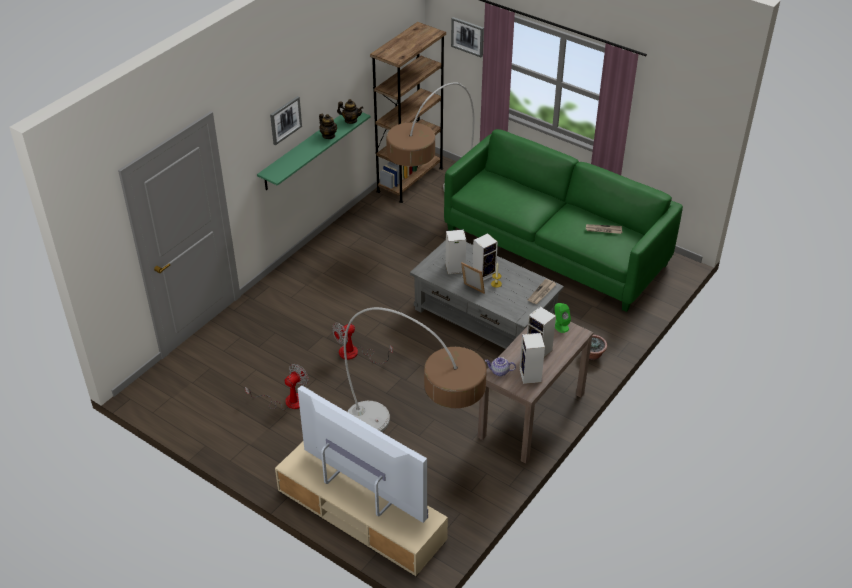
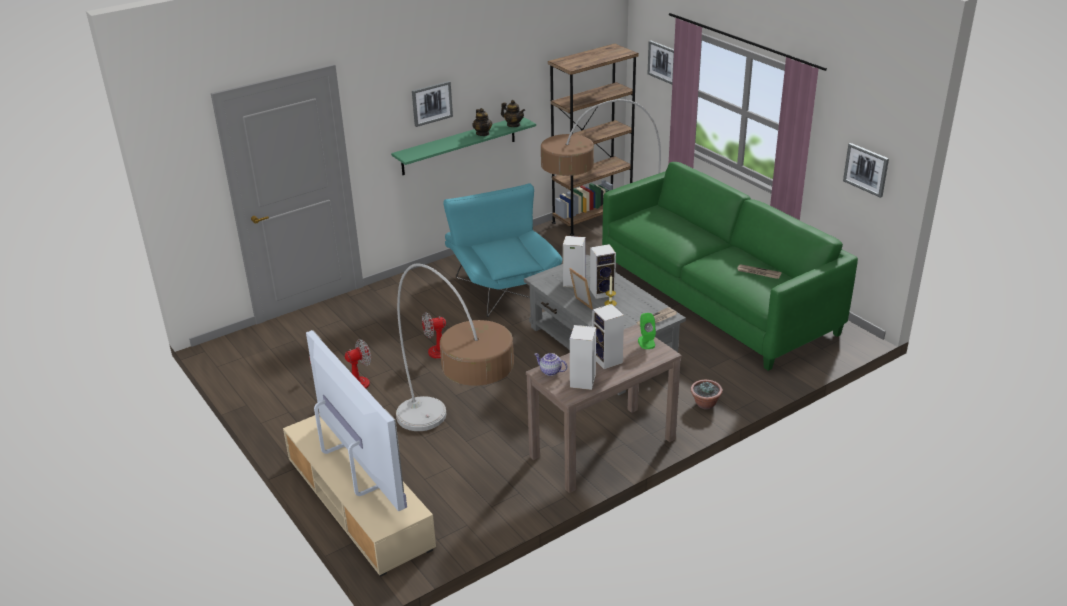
camera: 20 degrees right, 10 degrees down
none -> turquoise armchair [443,183,562,317]
none -> picture [843,143,889,198]

